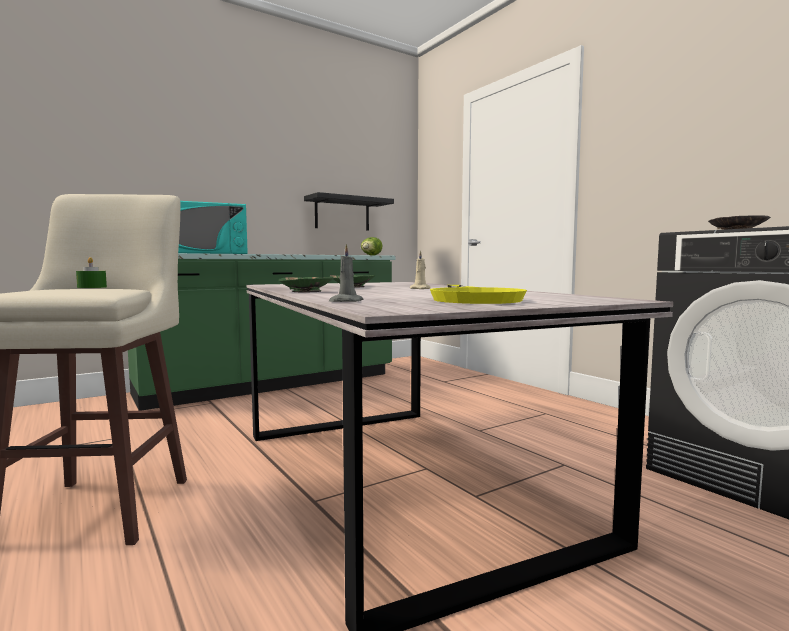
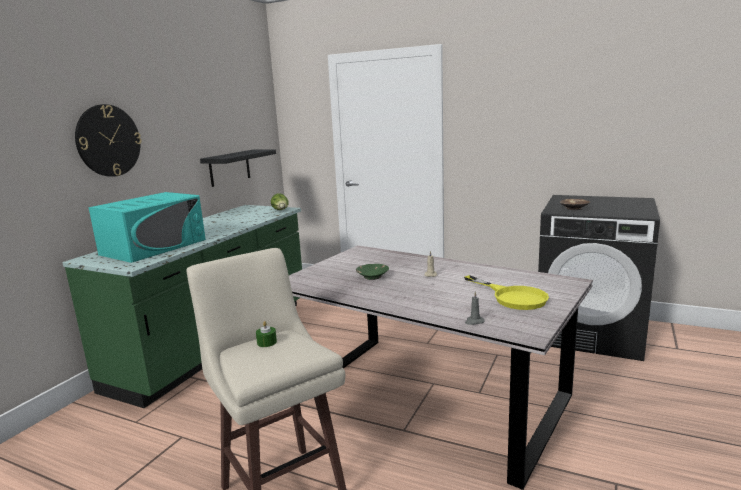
camera: 30 degrees left, 10 degrees up
green bowl [279,277,333,292] -> none
none -> wall clock [75,104,141,177]

